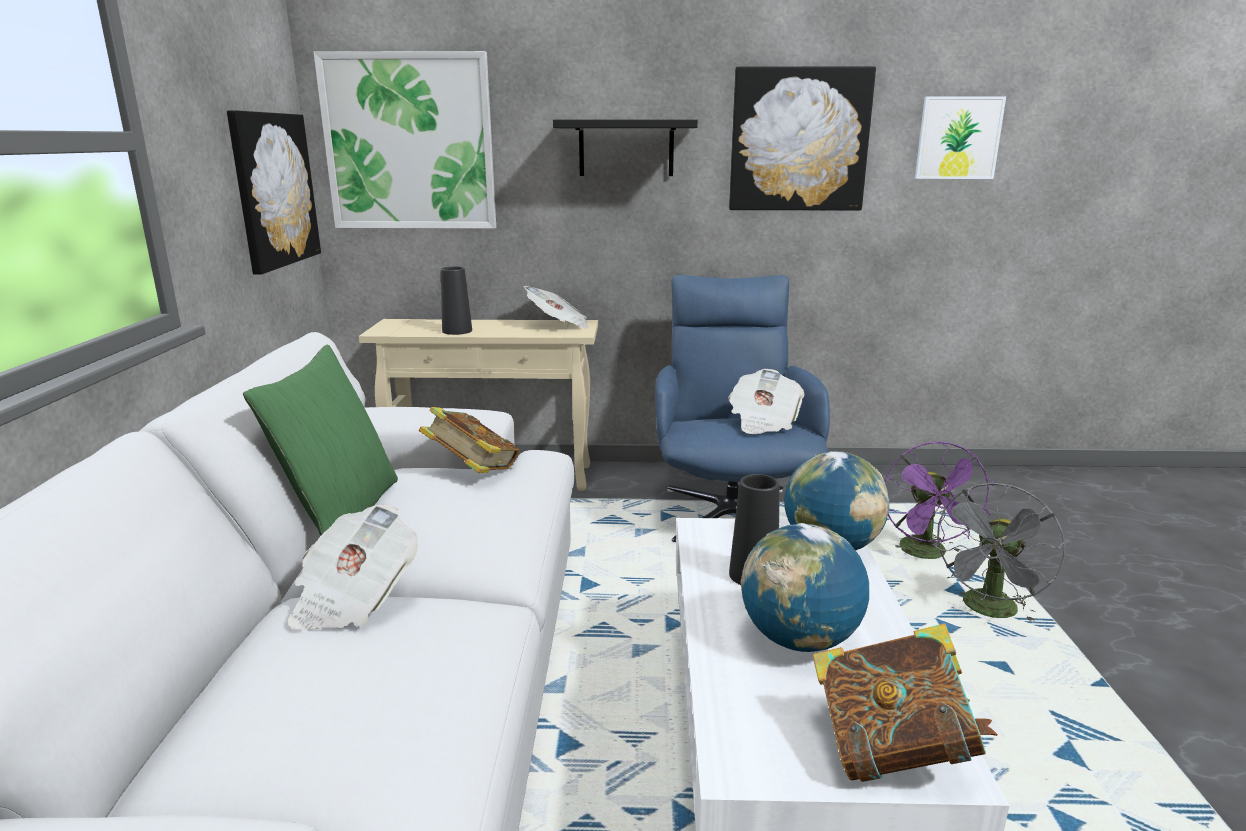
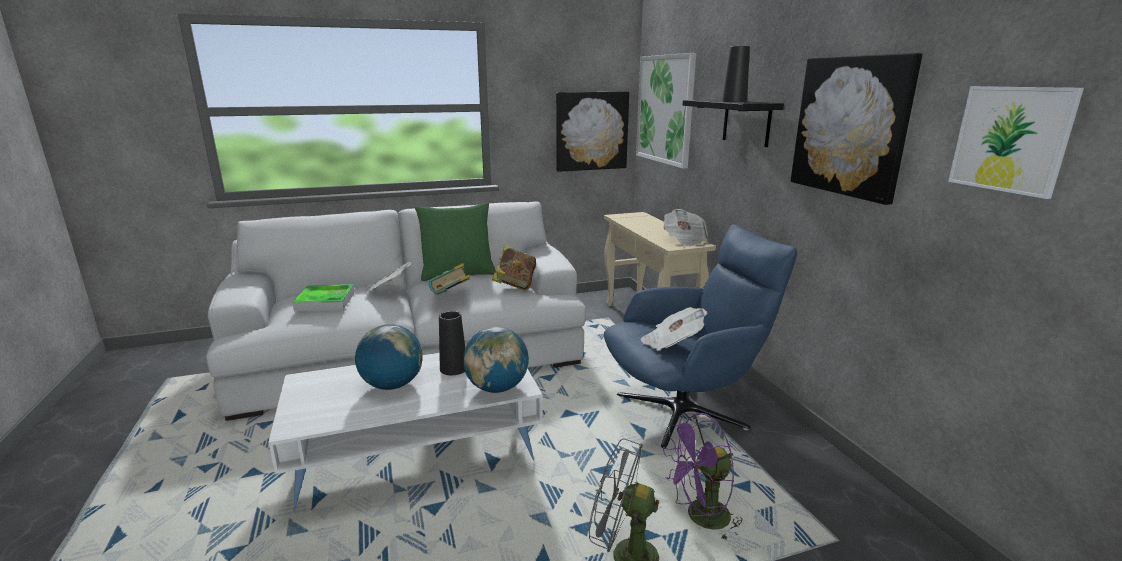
camera: 70 degrees right, 0 degrees up
black vase [441,267,472,335] -> black vase moved to [722,46,750,102]
book [813,624,998,782] -> book moved to [429,263,470,295]
none -> tray [292,284,355,312]

